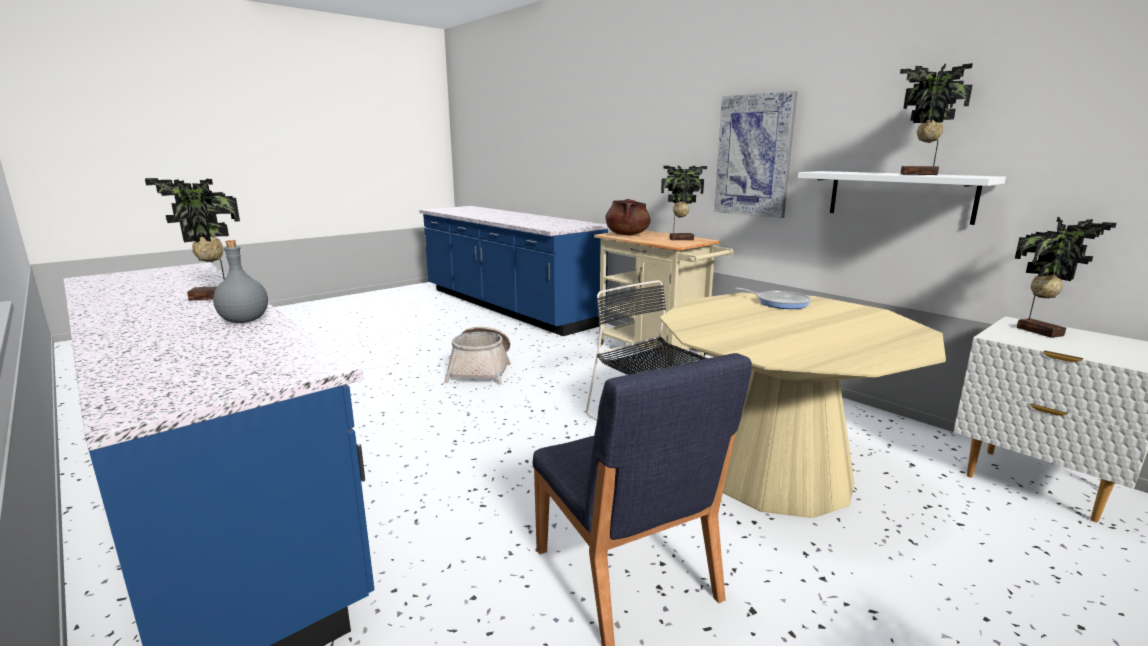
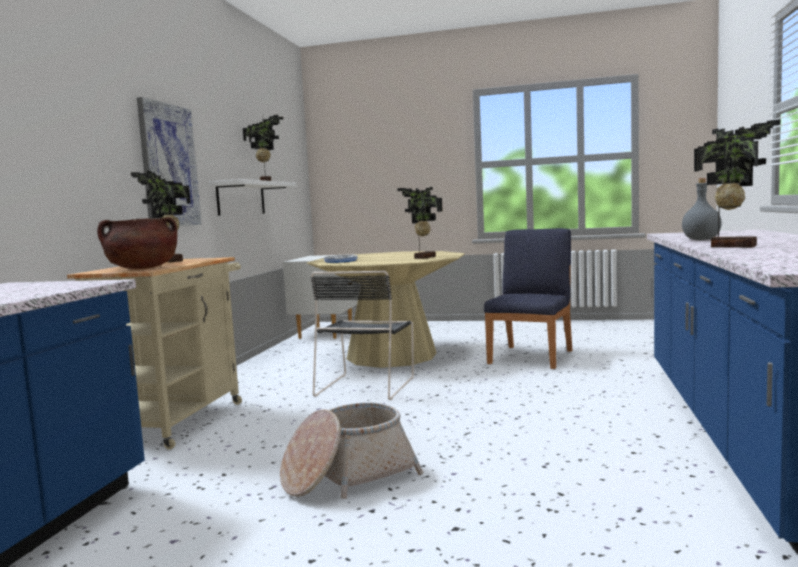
camera: 125 degrees left, 10 degrees down
potted plant [1015,217,1116,338] -> potted plant moved to [397,187,442,259]

